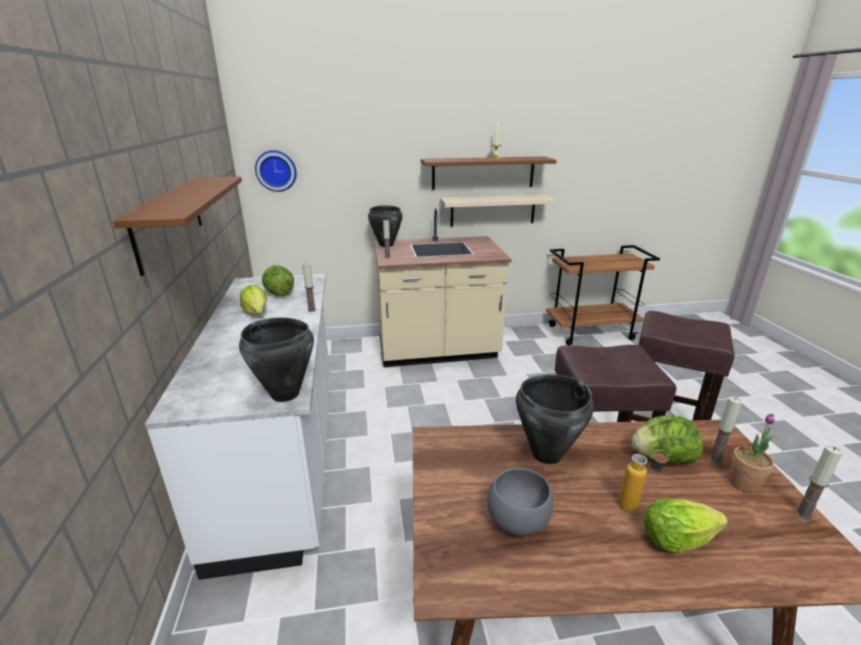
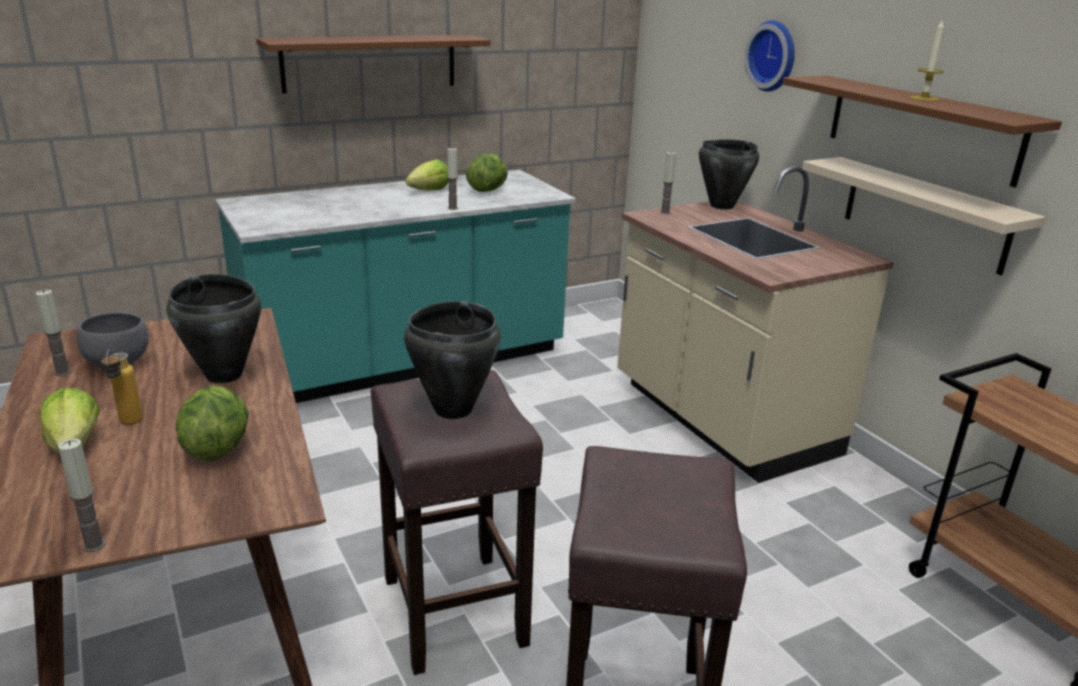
camera: 70 degrees right, 0 degrees up
white counter [144,274,330,580] -> turquoise counter [215,170,576,403]
black cooking pot [239,318,314,402] -> black cooking pot moved to [404,301,501,419]
wall clock [255,150,297,192] -> wall clock moved to [744,20,795,92]
candle [708,396,743,464] -> candle moved to [35,290,71,376]
potted plant [728,414,775,493] -> none

